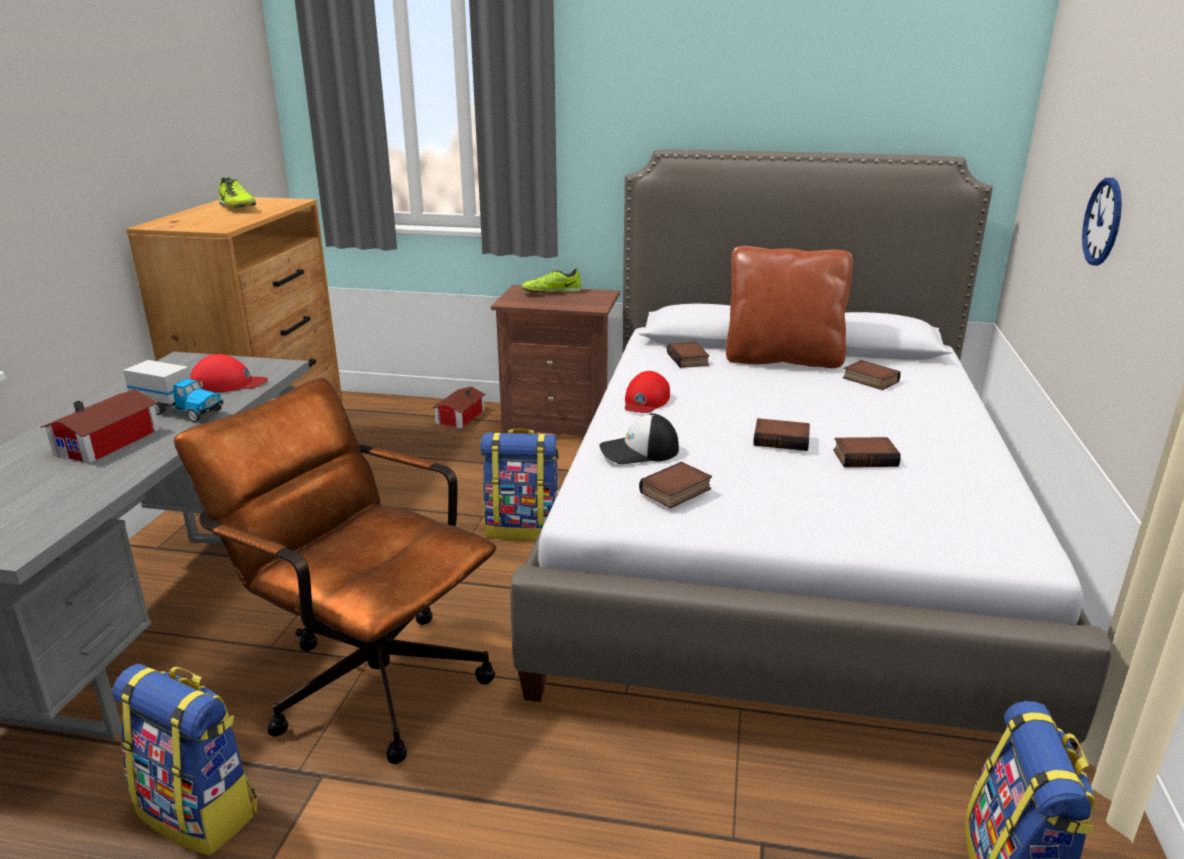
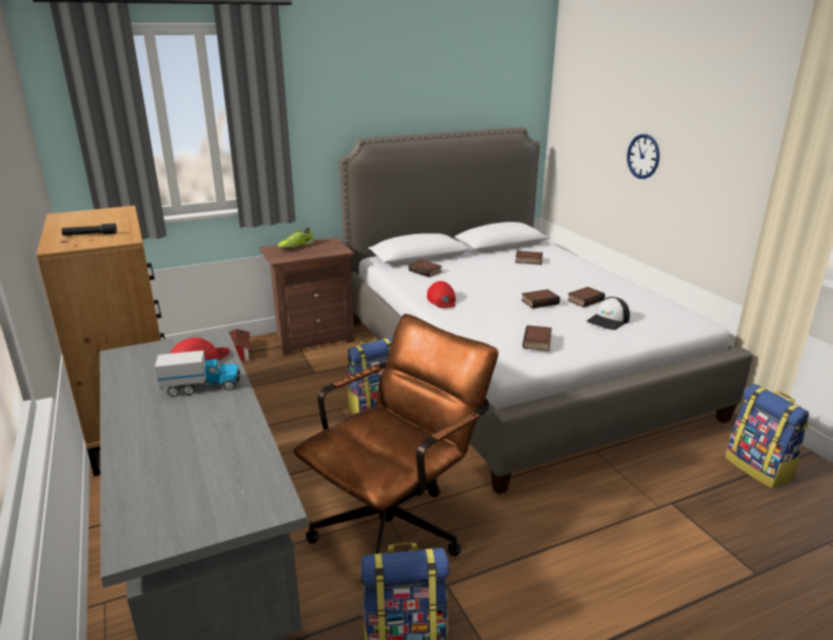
camera: 35 degrees left, 0 degrees up
toy house [41,389,160,464] -> none
brown office chair [174,378,496,764] -> brown office chair turned 135 degrees clockwise [293,314,499,557]
shoe [219,177,256,208] -> none
cap [599,413,679,464] -> cap moved to [587,297,630,330]
brown pillow [726,246,853,368] -> none
none -> black flashlight [61,223,117,236]

